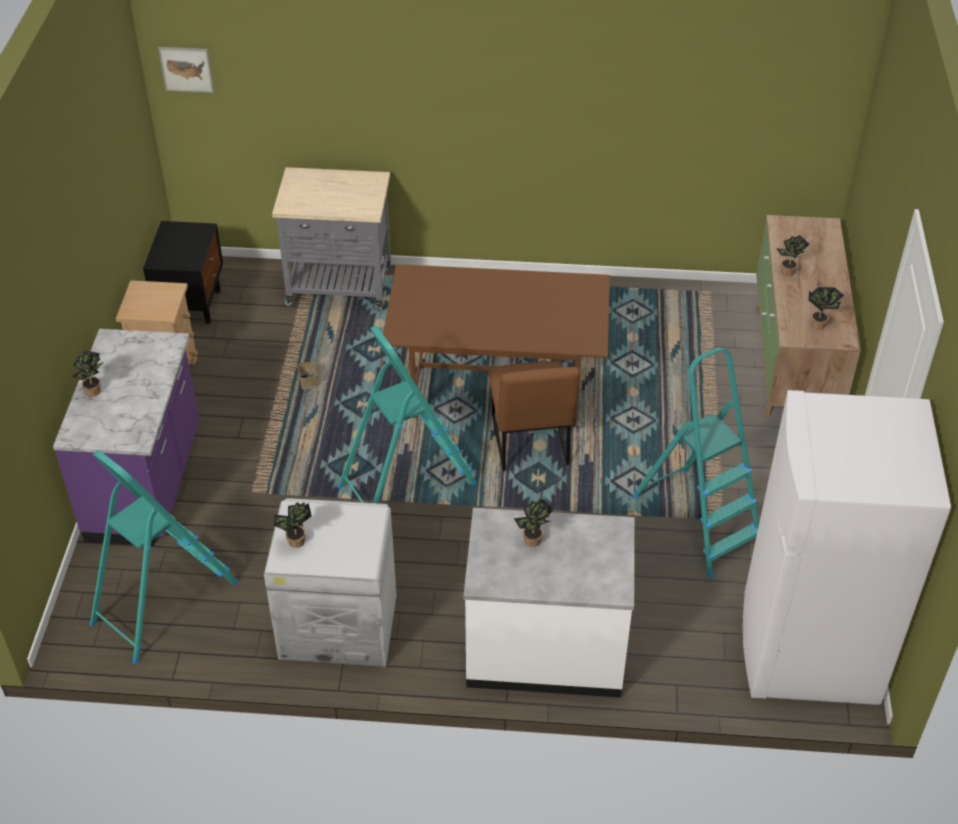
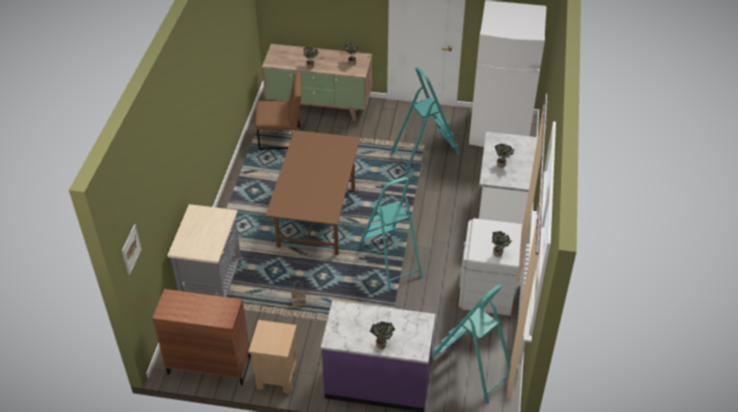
camera: 85 degrees left, 0 degrees up
black nightstand [143,221,223,324] -> brown dresser [152,289,251,385]
brown chair [488,361,580,471] -> brown chair moved to [255,72,301,150]

